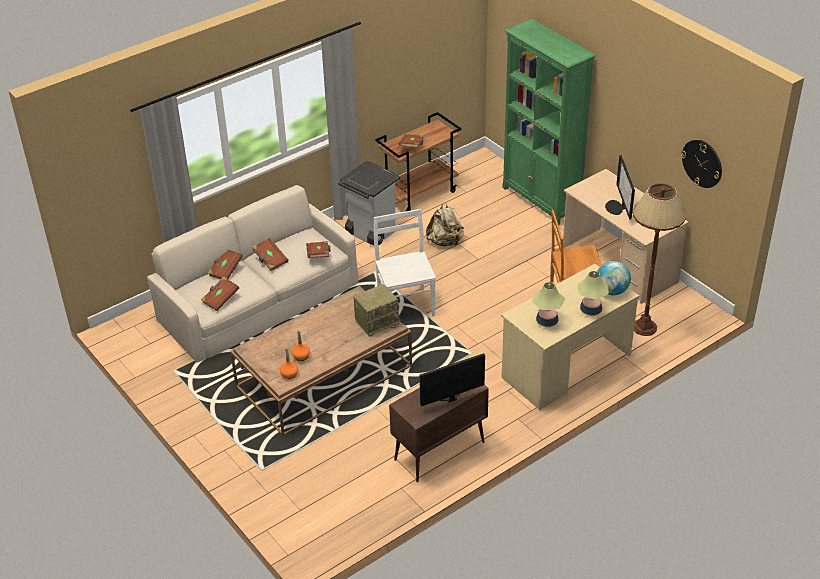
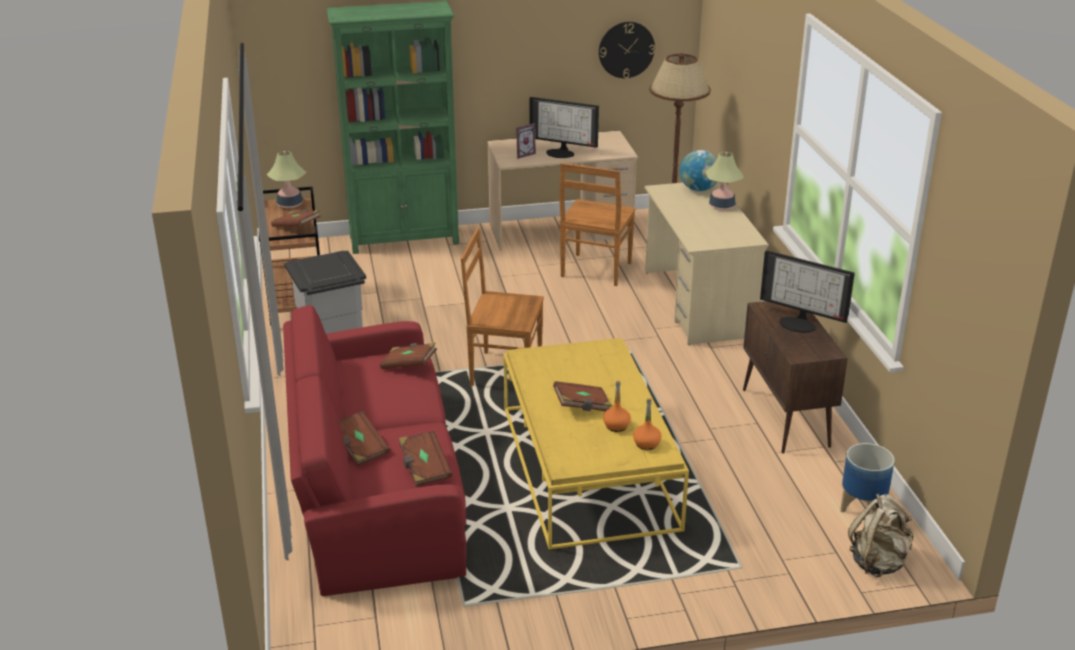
camera: 65 degrees left, 10 degrees down
beige sofa [147,185,359,362] -> red sofa [283,305,467,596]
brown coffee table [230,286,412,436] -> yellow coffee table [504,338,689,549]
brown book [252,238,289,271] -> brown book moved to [553,381,612,411]
radio [353,284,401,337] -> none
white chair [374,209,436,316] -> brown chair [461,228,544,386]
monitor [420,353,485,406] -> monitor turned 60 degrees counterclockwise [760,250,855,333]
beige backpack [426,203,464,246] -> beige backpack moved to [848,494,914,577]
table lamp [532,282,565,327] -> table lamp moved to [267,151,306,208]
none -> picture frame [516,123,536,159]
none -> planter [840,443,895,512]

